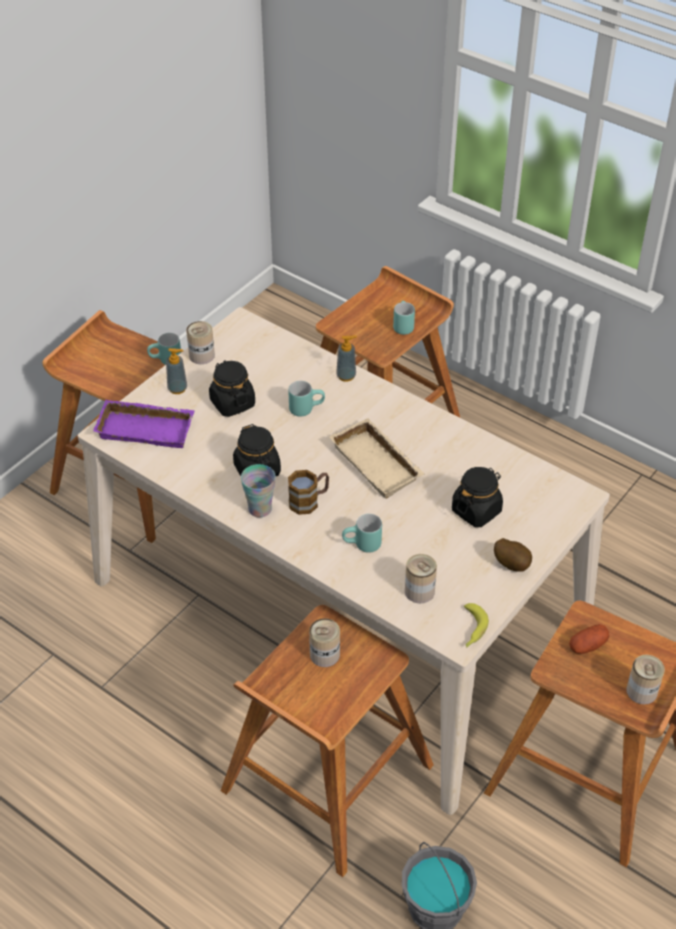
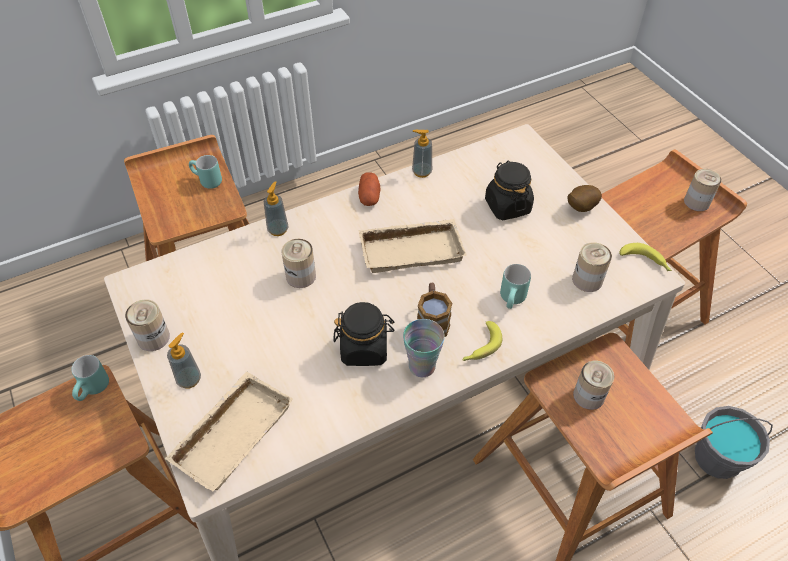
camera: 65 degrees left, 5 degrees up
purple tray [93,400,195,448] -> beige tray [165,372,293,491]
black jar [209,360,255,417] -> none
turquoise mug [288,381,325,417] -> can [281,239,316,288]
potato [569,624,609,654] -> potato moved to [358,172,380,206]
none -> soap dispenser [412,130,432,178]
none -> banana [462,321,503,361]

